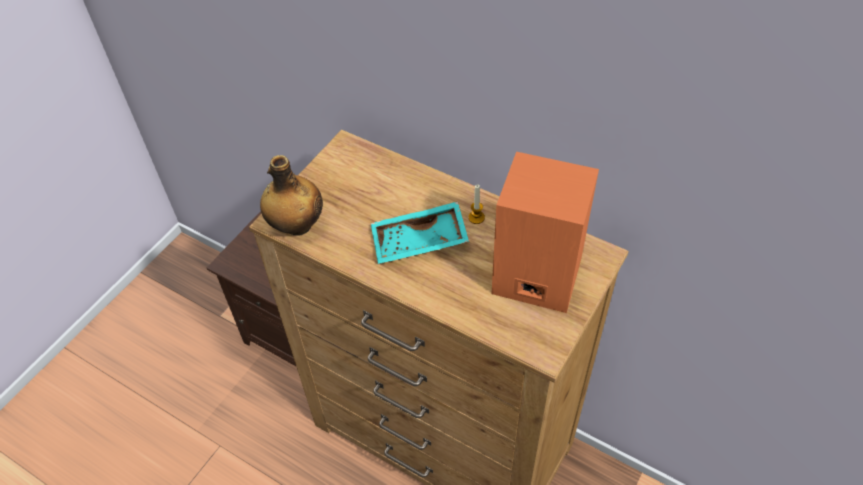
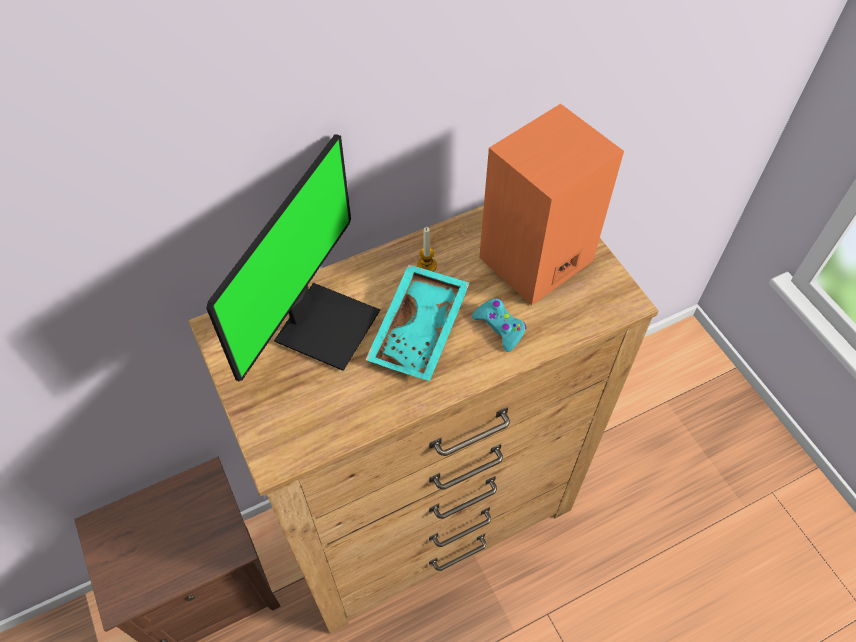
camera: 60 degrees left, 5 degrees up
bottle [260,155,323,236] -> none
none -> monitor [206,134,380,381]
none -> turquoise game controller [472,298,526,352]

